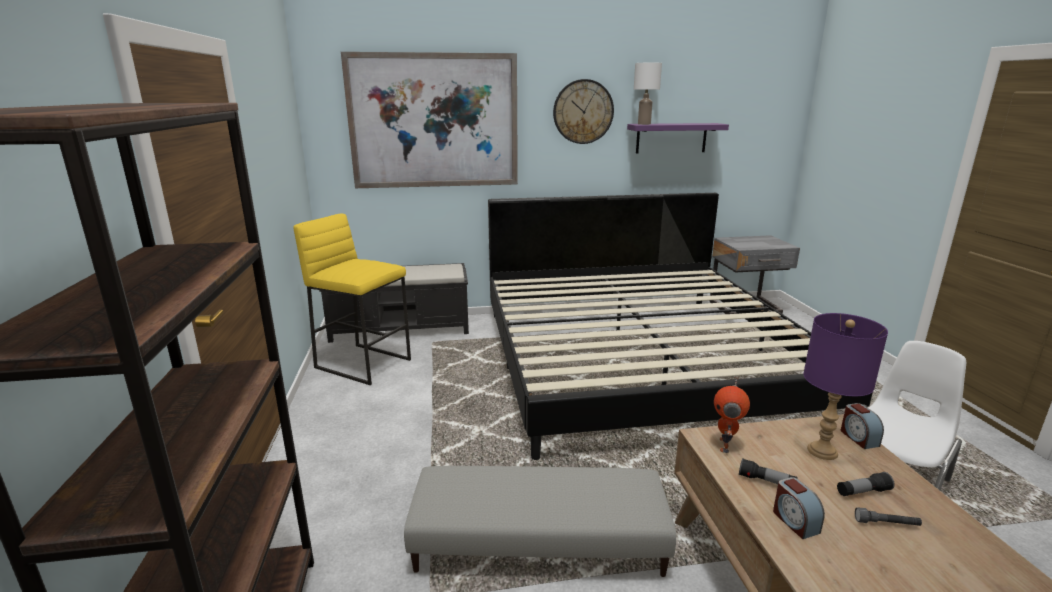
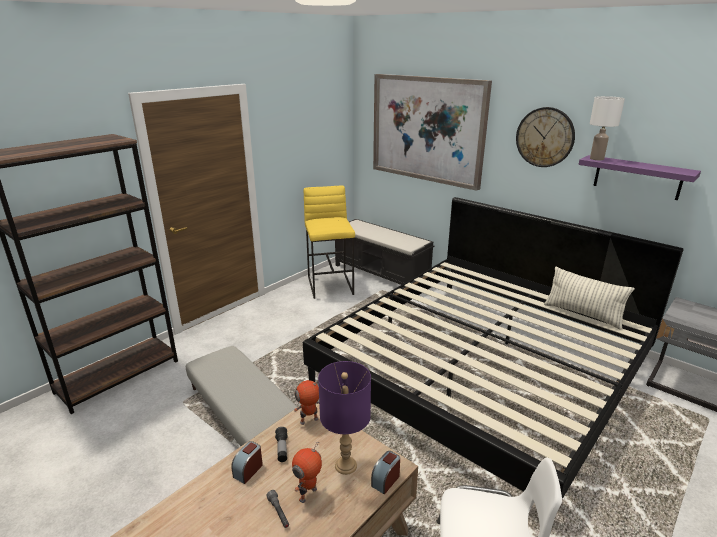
camera: 50 degrees right, 5 degrees up
flashlight [837,472,894,496] -> toy robot [292,442,322,503]
none -> pillow [544,267,634,330]

